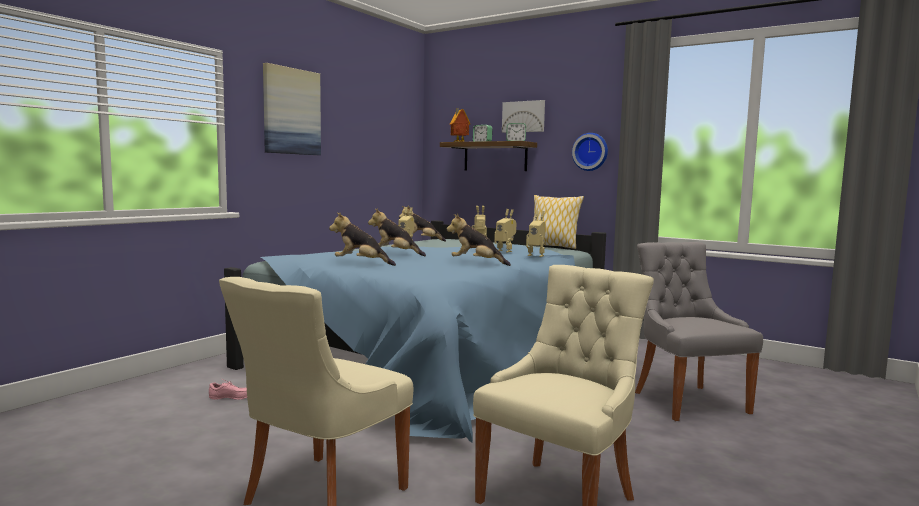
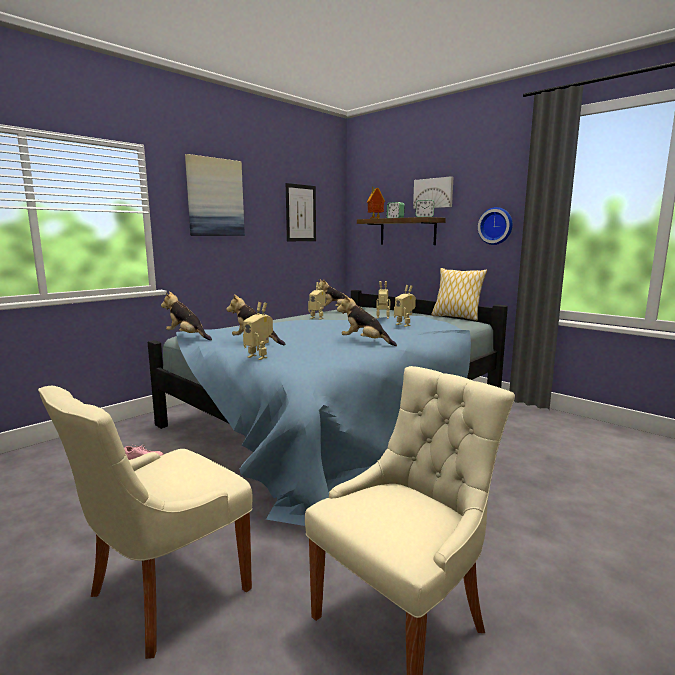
camera: 10 degrees right, 5 degrees up
plush toy [368,208,426,256] -> plush toy moved to [161,291,212,340]
toy robot [526,210,546,257] -> toy robot moved to [243,302,273,360]
grey chair [635,242,763,421] -> none
none -> picture [286,183,316,241]

